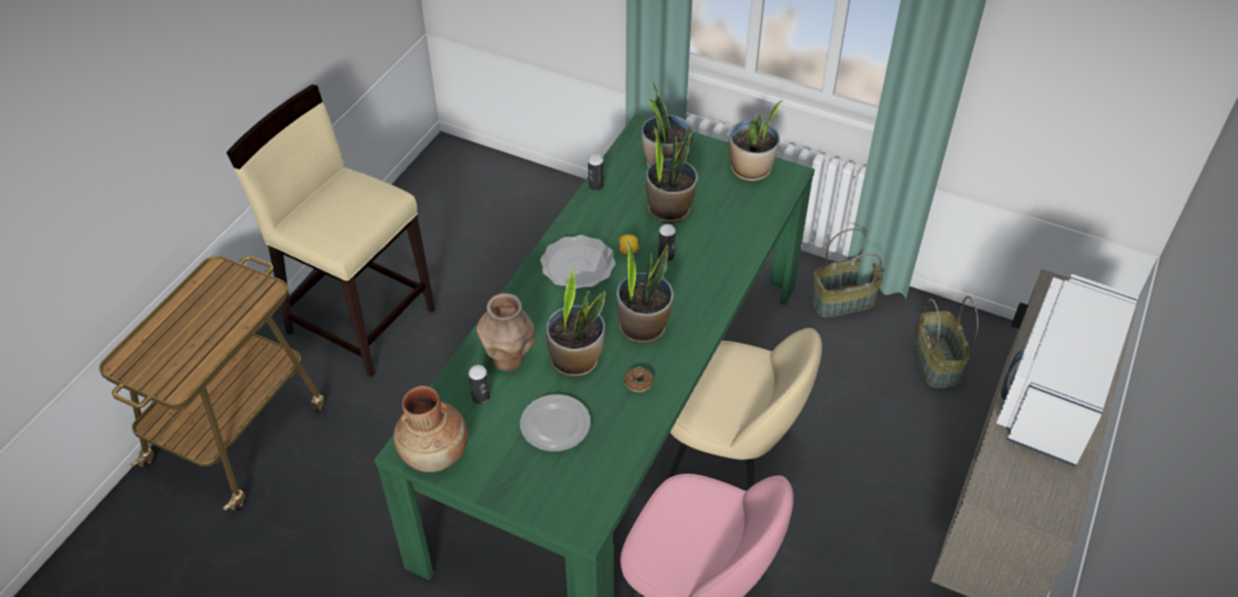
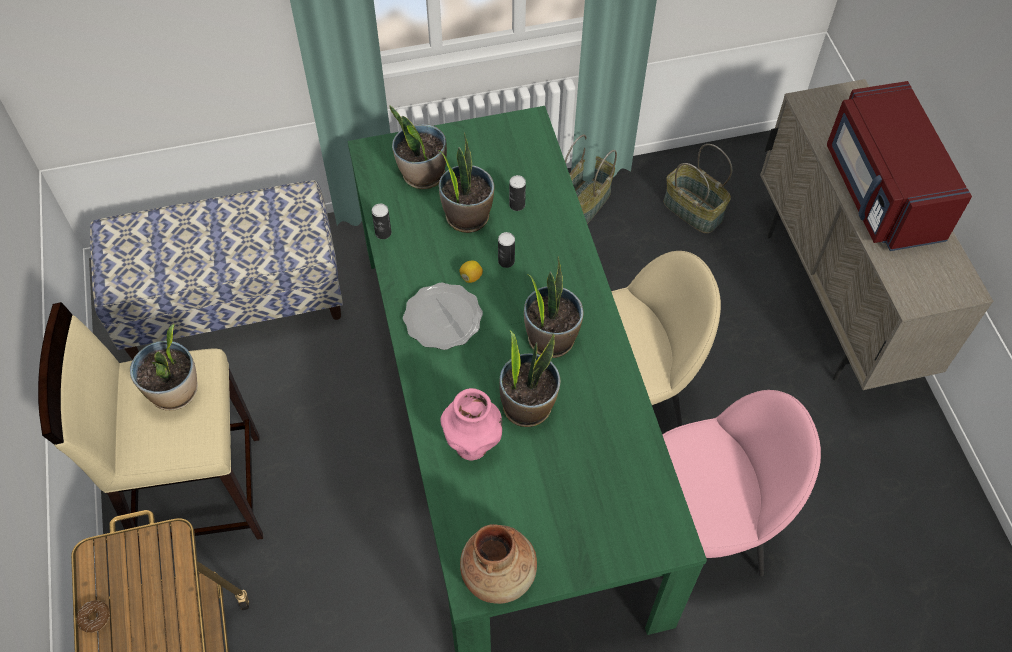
camera: 40 degrees left, 10 degrees up
can [468,365,490,404] -> can moved to [509,175,526,211]
brown vase [476,293,535,371] -> pink vase [441,388,502,460]
plate [520,394,590,452] -> none
donut [624,367,654,392] -> donut moved to [76,600,110,633]
potted plant [729,100,783,181] -> potted plant moved to [130,324,198,411]
white microwave [996,274,1139,466] -> red microwave [827,81,972,251]
none -> bench [90,181,343,360]

